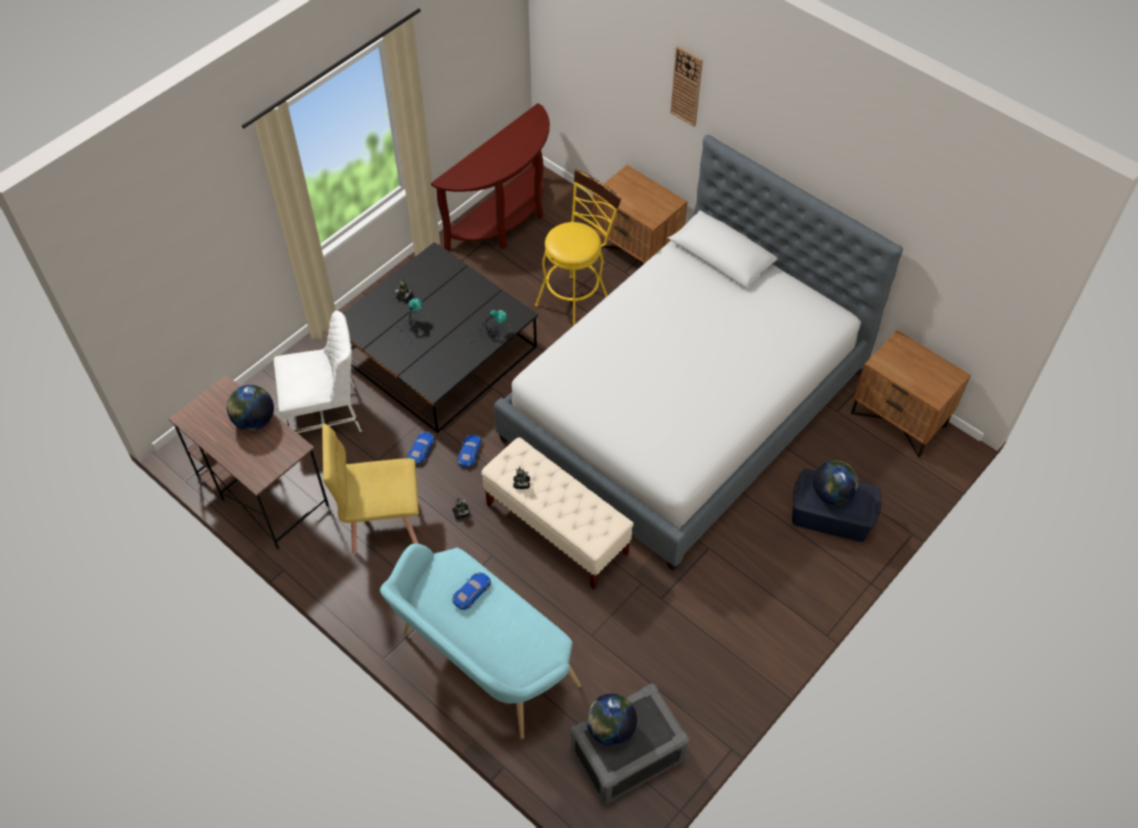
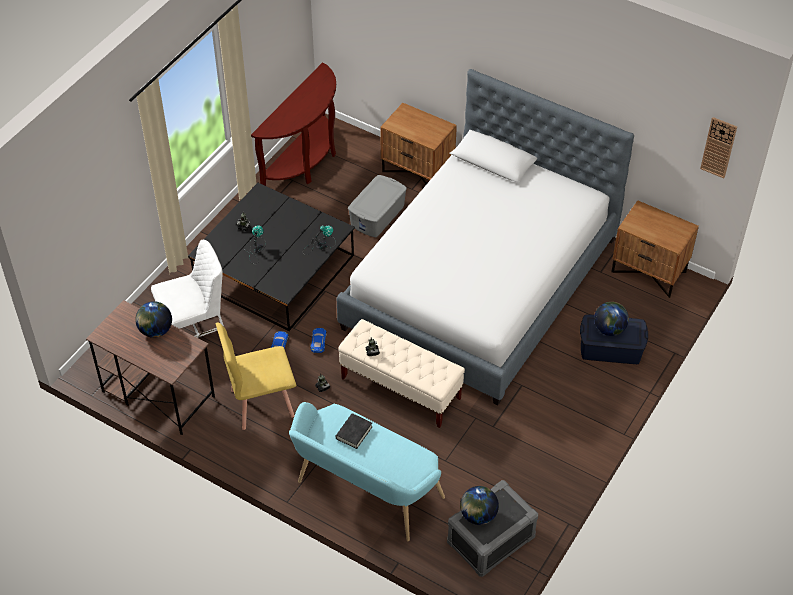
camera: 10 degrees left, 5 degrees down
blue toy car [452,572,491,610] -> black book [336,413,372,449]
yellow stool [535,169,621,326] -> grey storage box [348,175,407,237]
wall clock [670,46,703,127] -> wall clock moved to [700,117,737,178]

